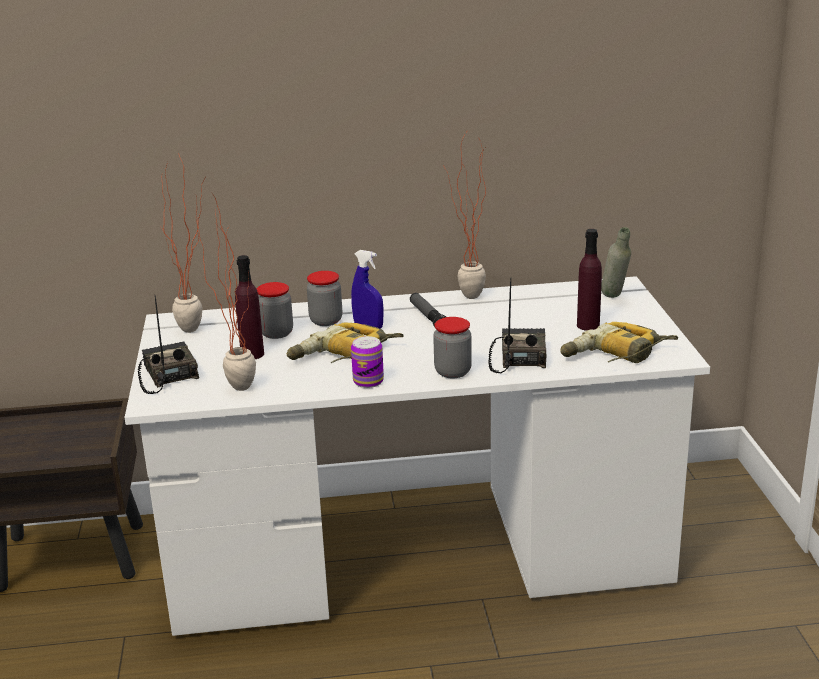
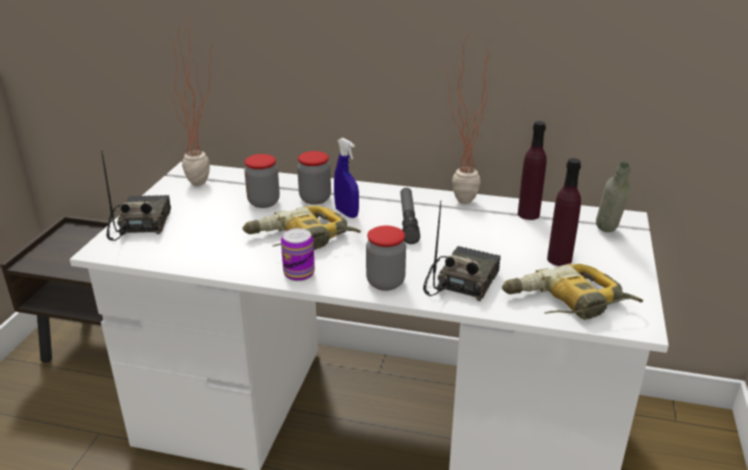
camera: 20 degrees right, 5 degrees up
potted plant [197,195,256,391] -> none
purple bottle [235,255,264,359] -> purple bottle moved to [518,121,547,220]

